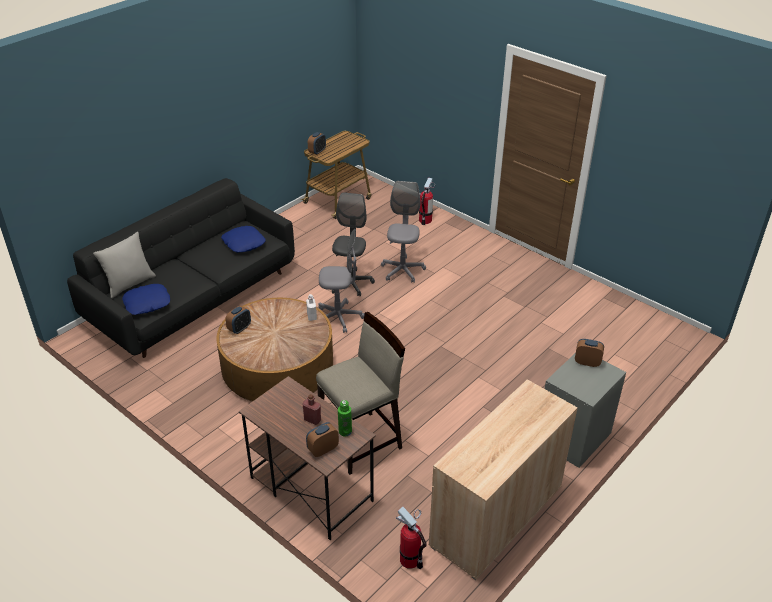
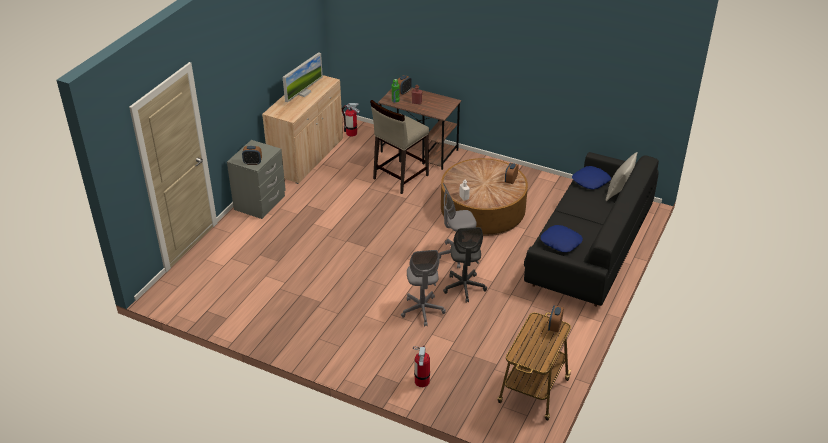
camera: 165 degrees right, 0 degrees up
none -> monitor [283,52,323,102]

